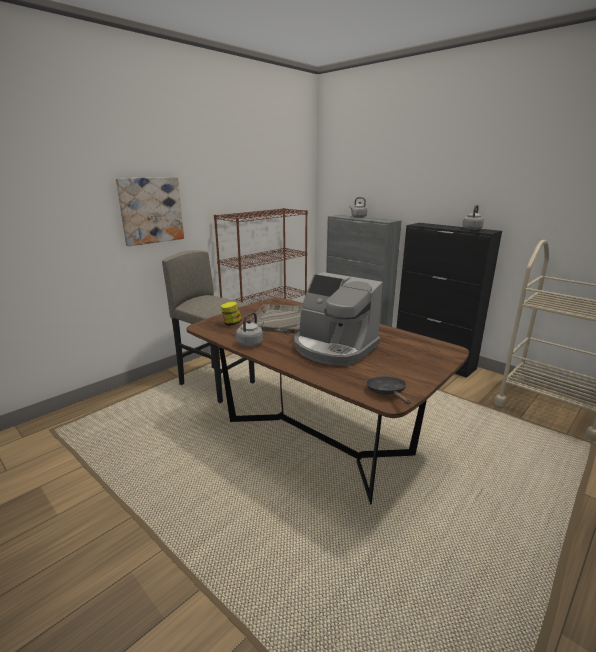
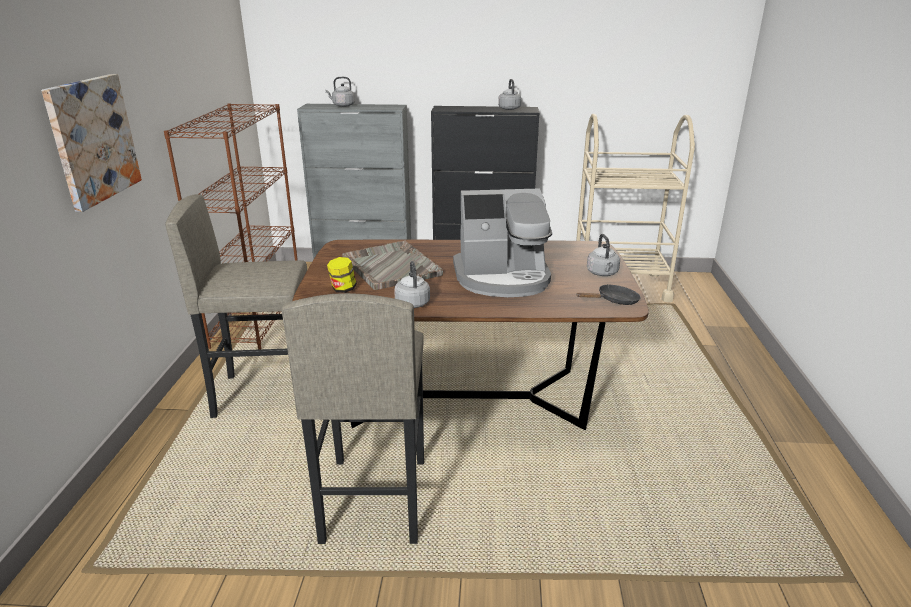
camera: 40 degrees left, 5 degrees up
black frying pan [366,376,411,404] -> black frying pan turned 120 degrees clockwise [576,284,641,305]
none -> grey stool [282,293,424,544]
none -> grey kettle [587,234,620,276]

